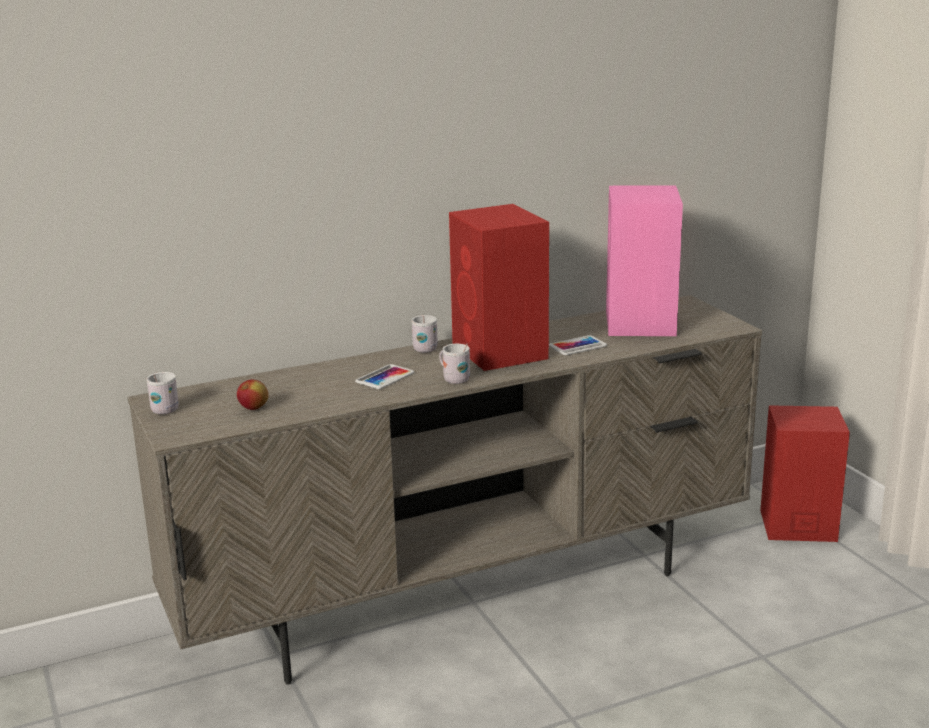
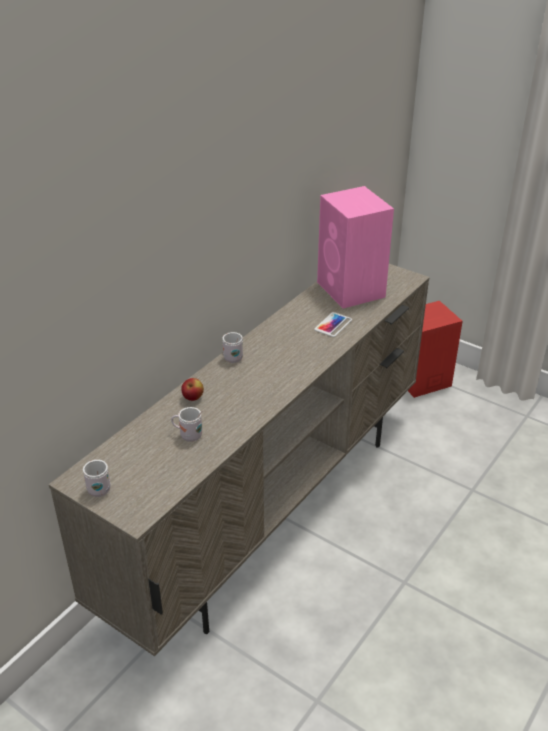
camera: 30 degrees left, 15 degrees up
apple [237,380,269,410] -> apple moved to [181,378,204,401]
phone [355,364,414,389] -> none
white mug [439,343,470,384] -> white mug moved to [171,407,202,442]
red speaker [449,204,549,371] -> none

